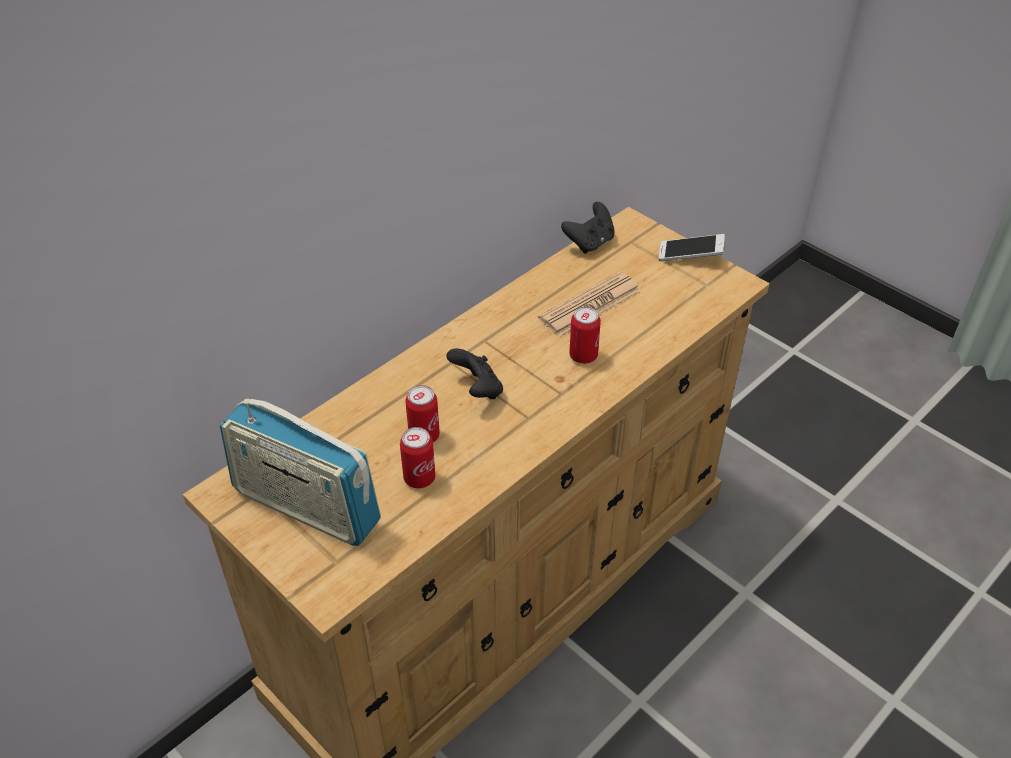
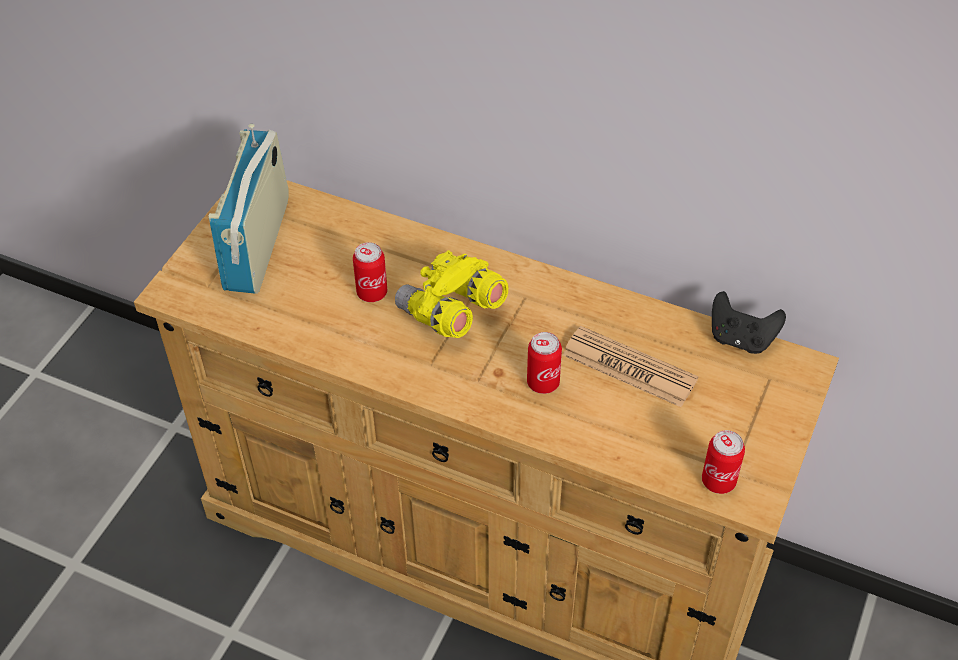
camera: 70 degrees right, 5 degrees up
can [400,427,435,489] -> can moved to [702,430,745,494]
black game controller [446,348,503,399] -> yellow binoculars [395,250,508,338]
phone [658,234,725,261] -> none

